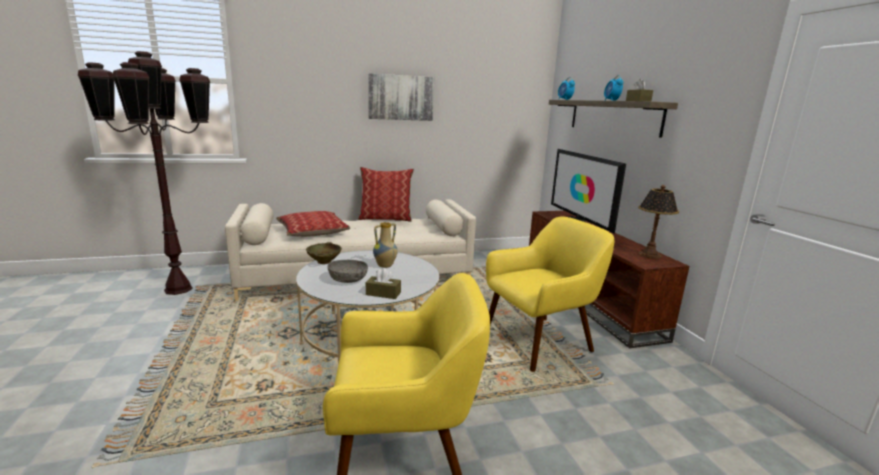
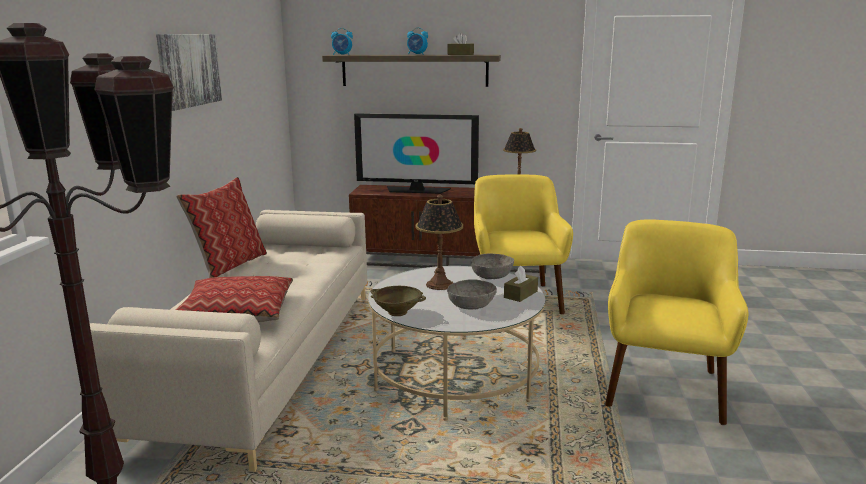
camera: 65 degrees left, 0 degrees up
vase [373,222,398,268] -> table lamp [415,195,463,290]
none -> grey bowl [471,253,514,279]

